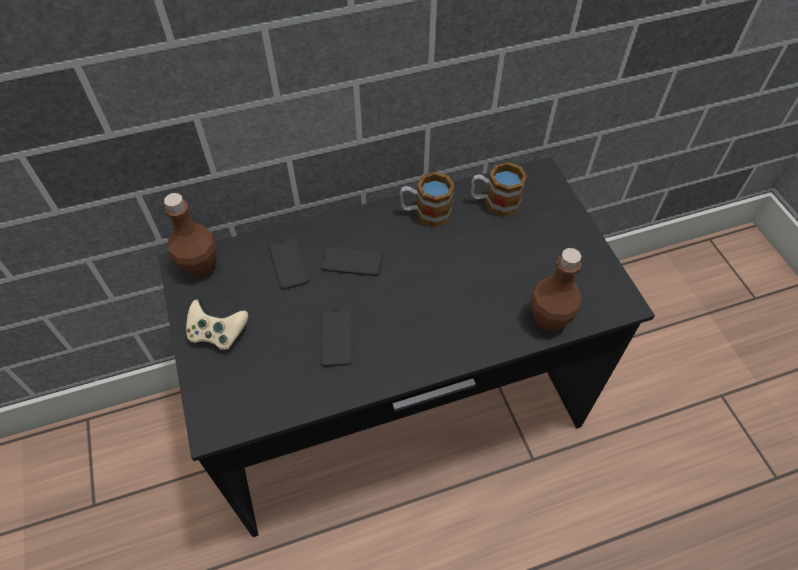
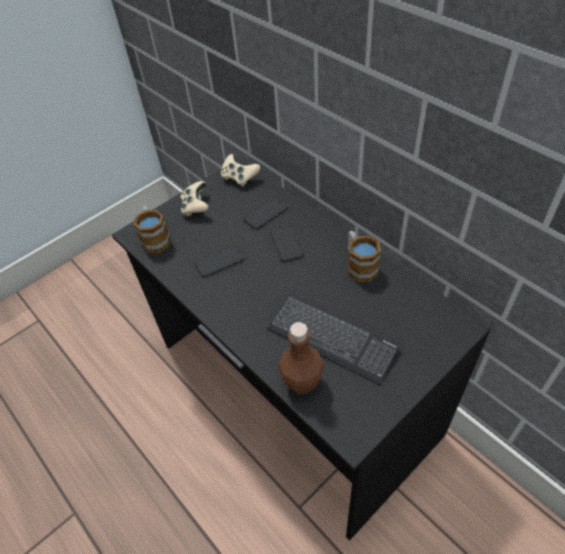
camera: 70 degrees right, 5 degrees down
brown bottle [164,193,217,278] -> beige game controller [221,154,260,187]
mug [471,162,527,217] -> mug moved to [134,205,171,253]
none -> keyboard [267,294,400,385]

